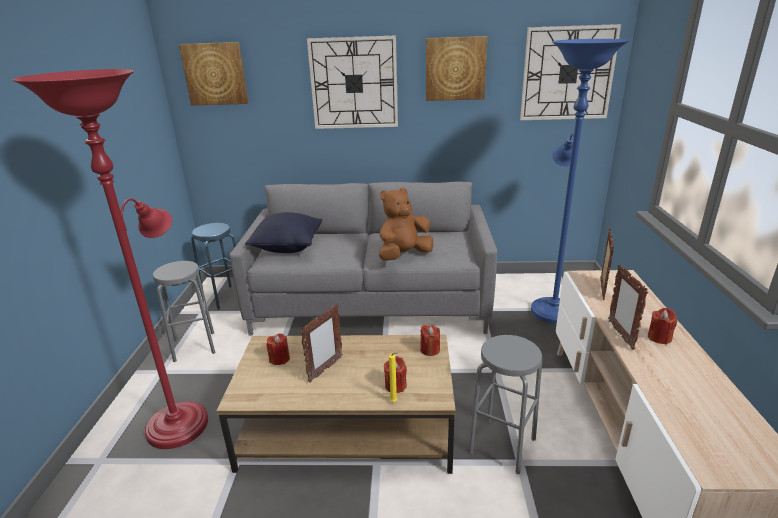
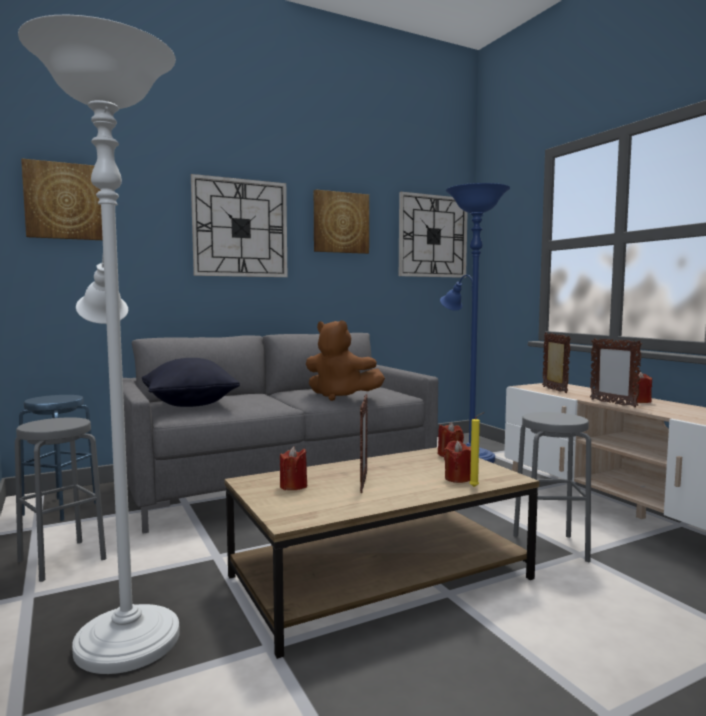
camera: 30 degrees left, 20 degrees down
red floor lamp [12,69,208,449] -> white floor lamp [18,15,180,674]
brown plush toy [379,187,433,261] -> brown plush toy turned 90 degrees counterclockwise [306,320,385,401]

